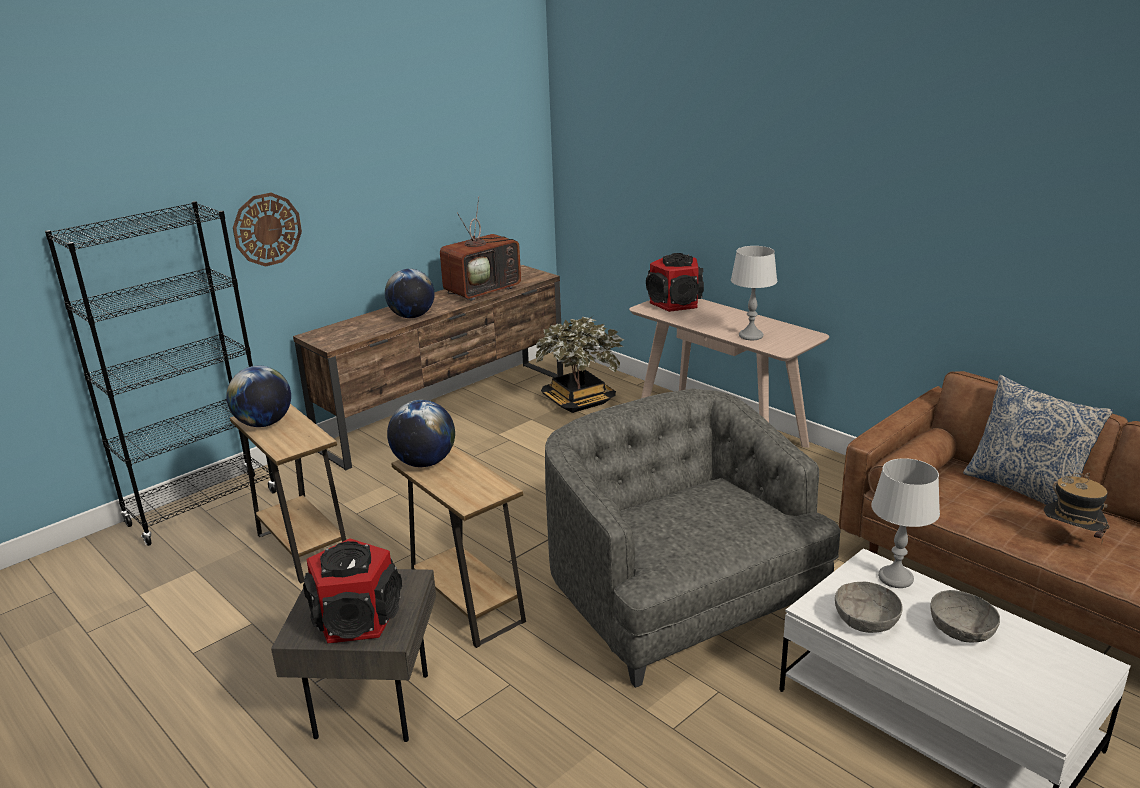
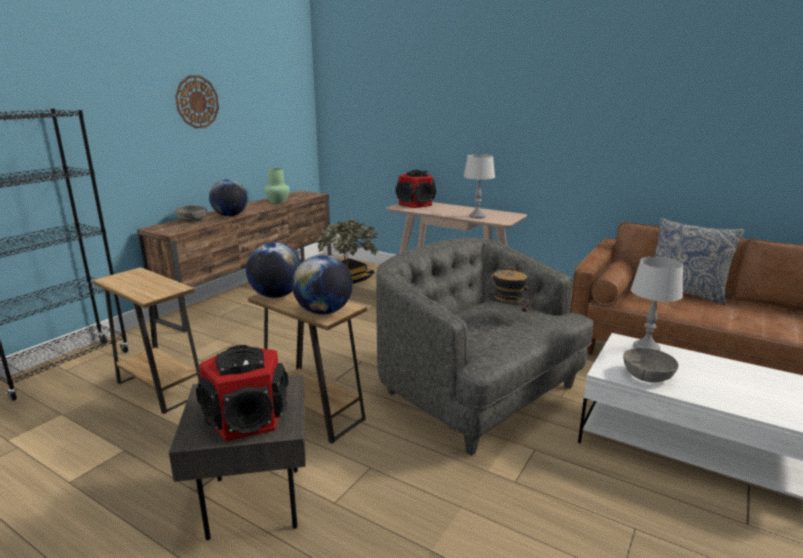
camera: 15 degrees left, 5 degrees down
globe [226,366,291,427] -> globe moved to [292,255,353,315]
wall clock [233,193,302,267] -> wall clock moved to [175,76,219,128]
television [440,196,521,301] -> green vase [264,168,290,204]
grey bowl [930,590,1000,642] -> grey bowl moved to [175,206,207,222]
hat [1044,472,1110,545] -> hat moved to [487,266,531,319]

